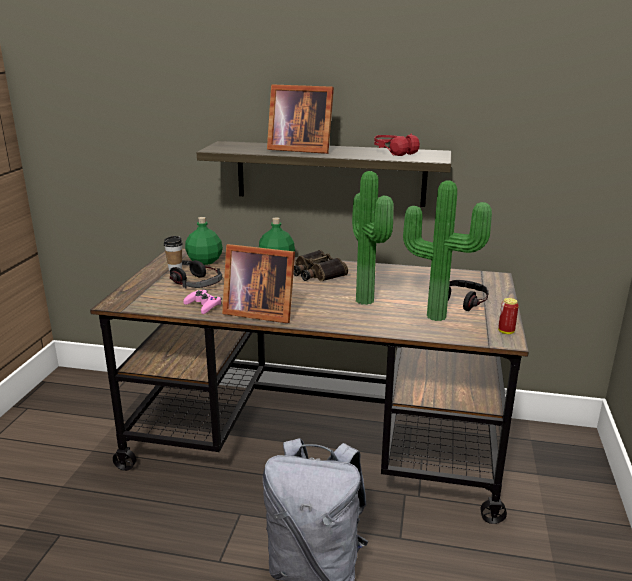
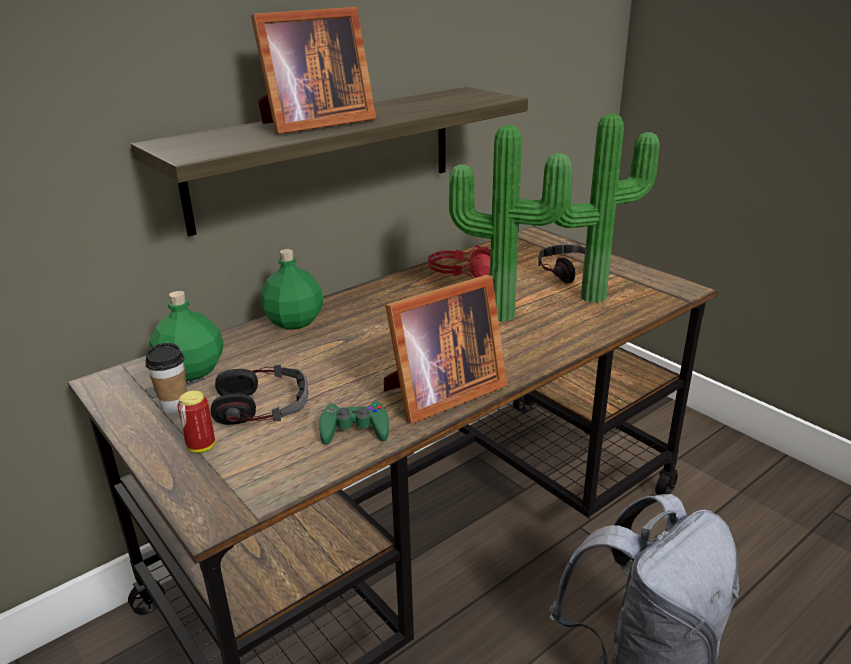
camera: 50 degrees left, 5 degrees up
pink game controller [183,290,222,314] -> green game controller [319,401,389,445]
binoculars [293,250,348,282] -> none
red headphones [374,134,420,156] -> red headphones moved to [428,245,491,279]
can [498,298,519,334] -> can moved to [178,391,215,453]

